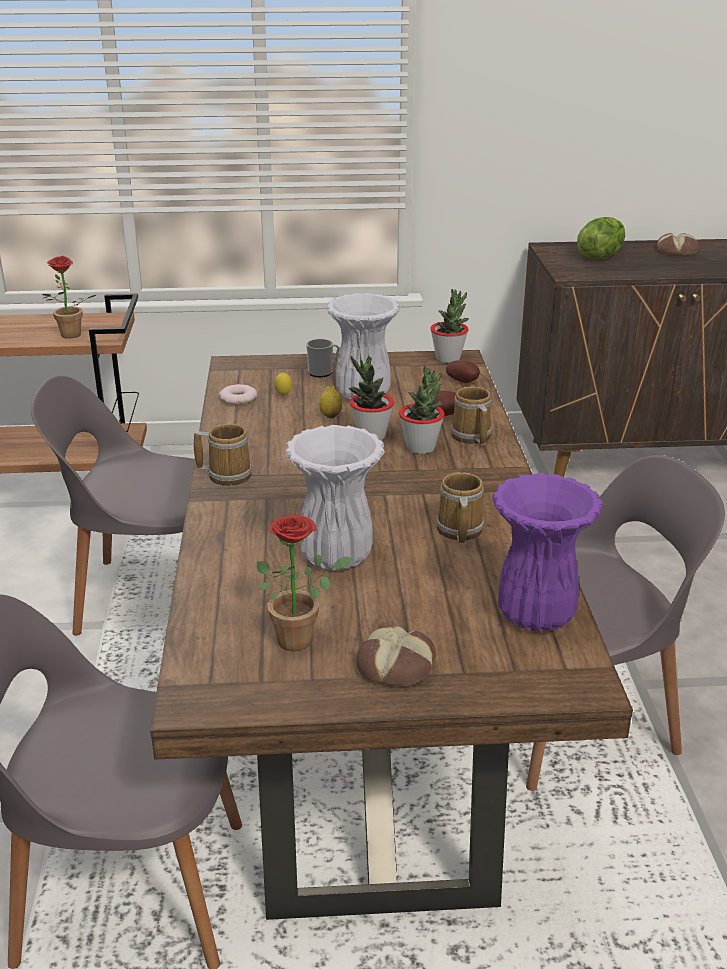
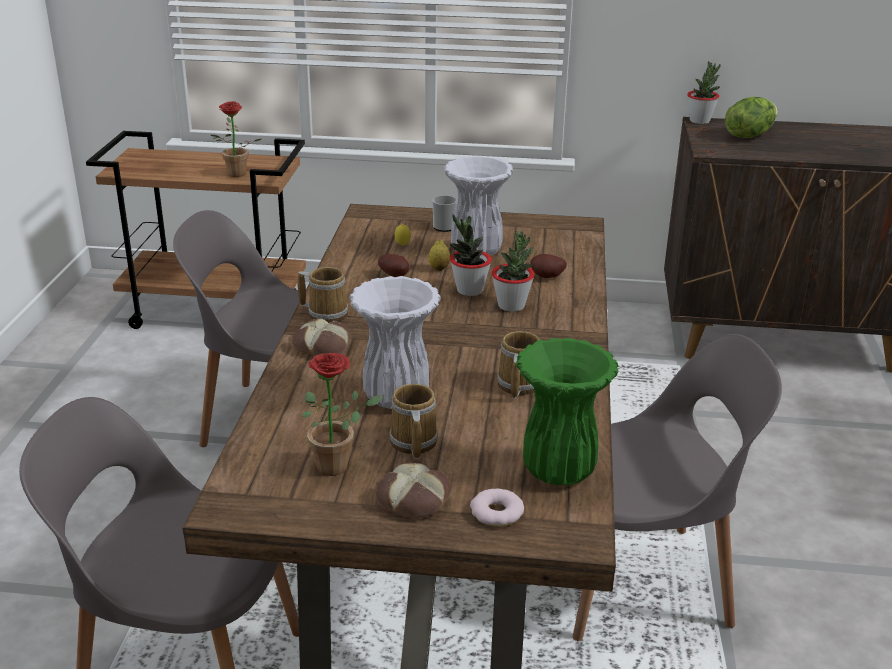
camera: 10 degrees right, 0 degrees up
donut [219,384,257,405] -> donut moved to [470,488,524,526]
potted plant [430,289,469,363] -> potted plant moved to [687,61,721,124]
potato [446,360,480,383] -> potato moved to [378,254,410,277]
mug [451,387,492,445] -> mug moved to [389,384,438,459]
purple vase [492,473,603,632] -> green vase [516,338,618,485]
bread [657,233,698,256] -> bread moved to [292,319,351,356]

